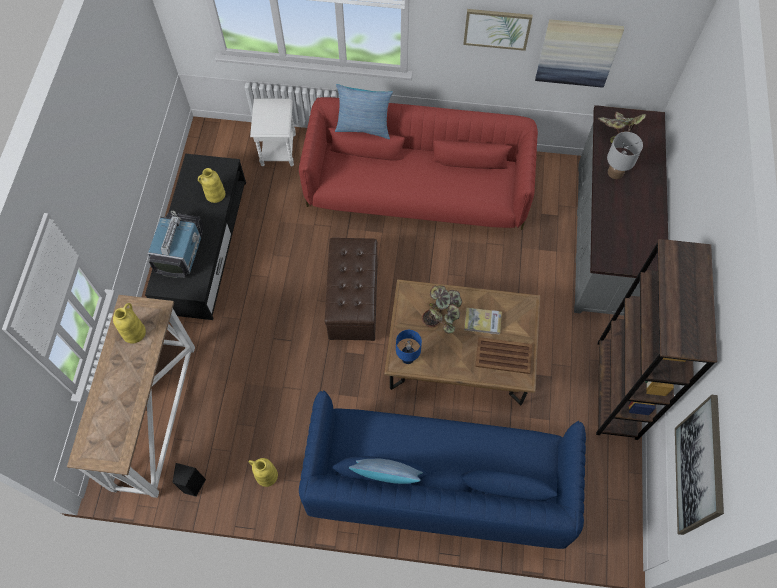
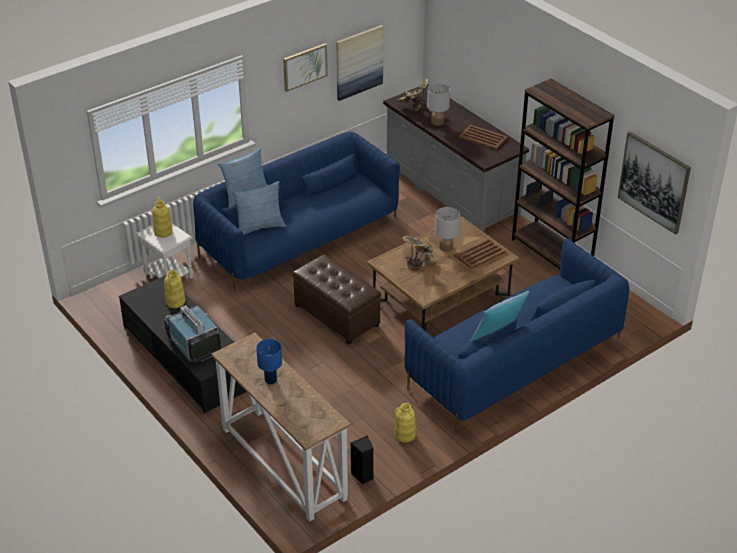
camera: 45 degrees left, 25 degrees down
yellow vase [113,303,146,343] -> yellow vase moved to [153,197,173,238]
red sofa [299,97,538,230] -> blue sofa [193,132,400,291]
blue table lamp [396,330,422,364] -> blue table lamp moved to [256,339,282,384]
book [464,308,502,335] -> grey table lamp [435,207,460,252]
none -> pillow [231,181,286,235]
none -> brown tray [459,125,508,150]

